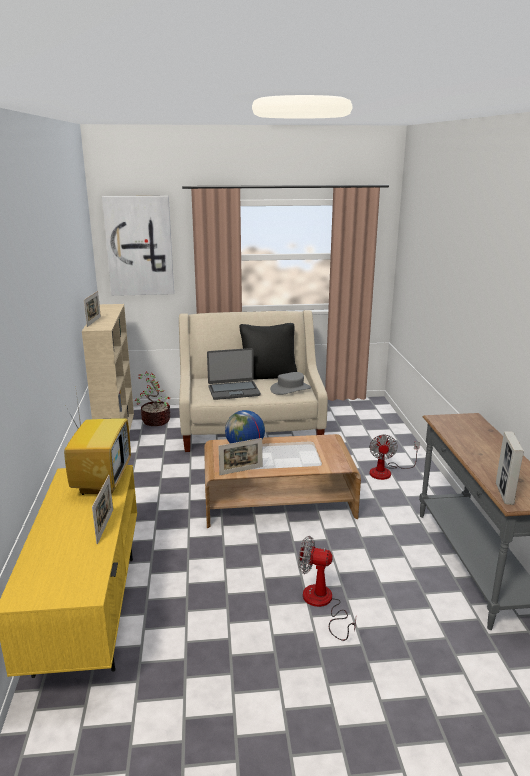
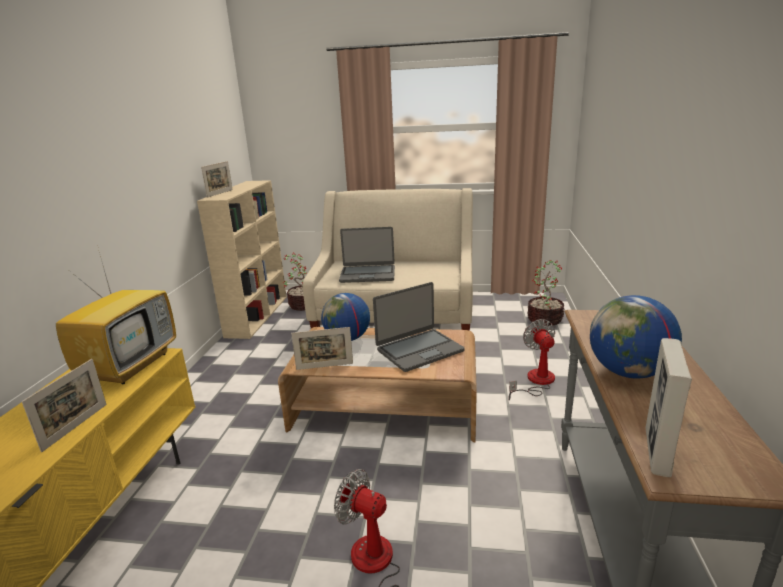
camera: 15 degrees right, 0 degrees up
picture [102,196,174,296] -> none
black pillow [240,323,297,380] -> none
grey hat [270,372,311,395] -> none
fan [369,434,420,480] -> fan turned 150 degrees clockwise [508,319,555,401]
none -> laptop [373,282,465,372]
none -> potted plant [528,260,564,326]
none -> globe [590,295,682,378]

